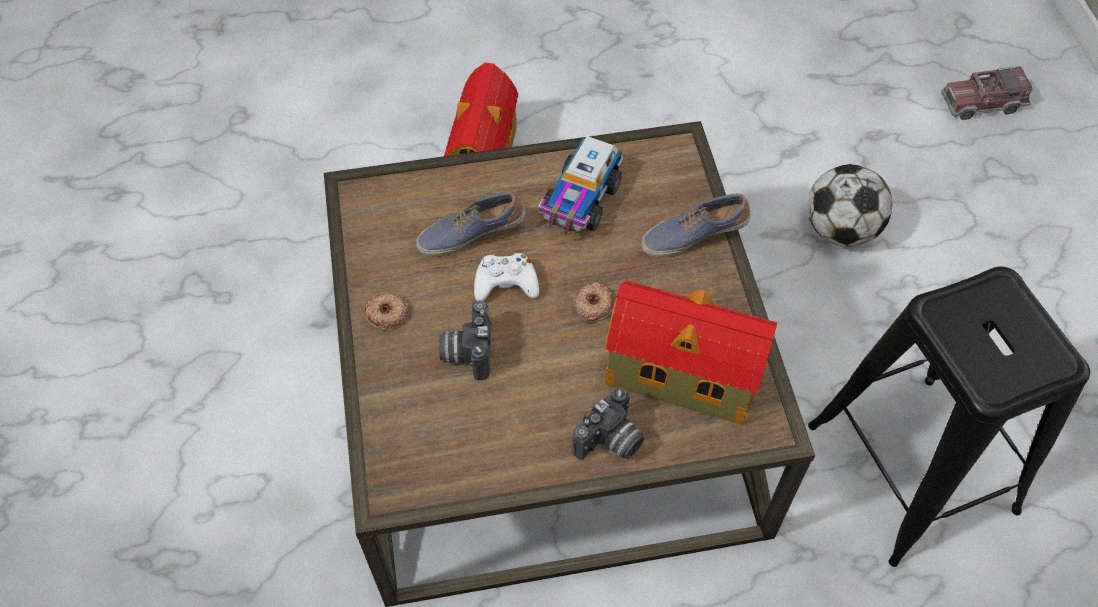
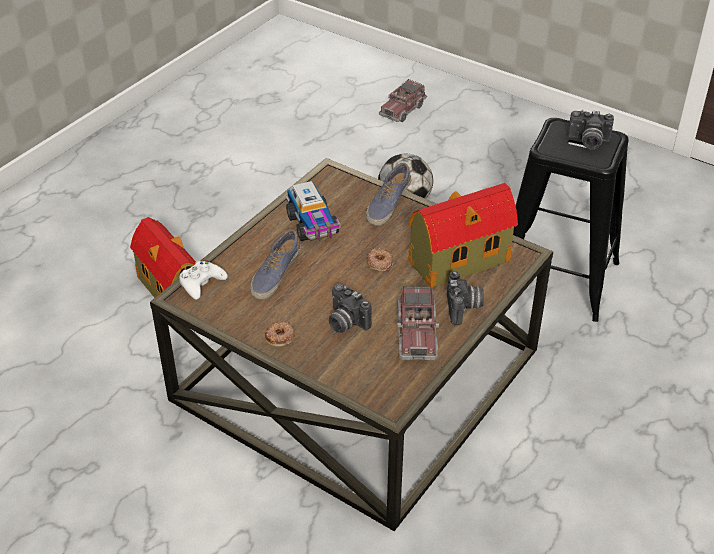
camera: 45 degrees left, 15 degrees down
white game controller [474,253,539,301] -> white game controller moved to [179,260,228,300]
none -> toy truck [397,287,439,360]
none -> camera [568,110,614,150]

